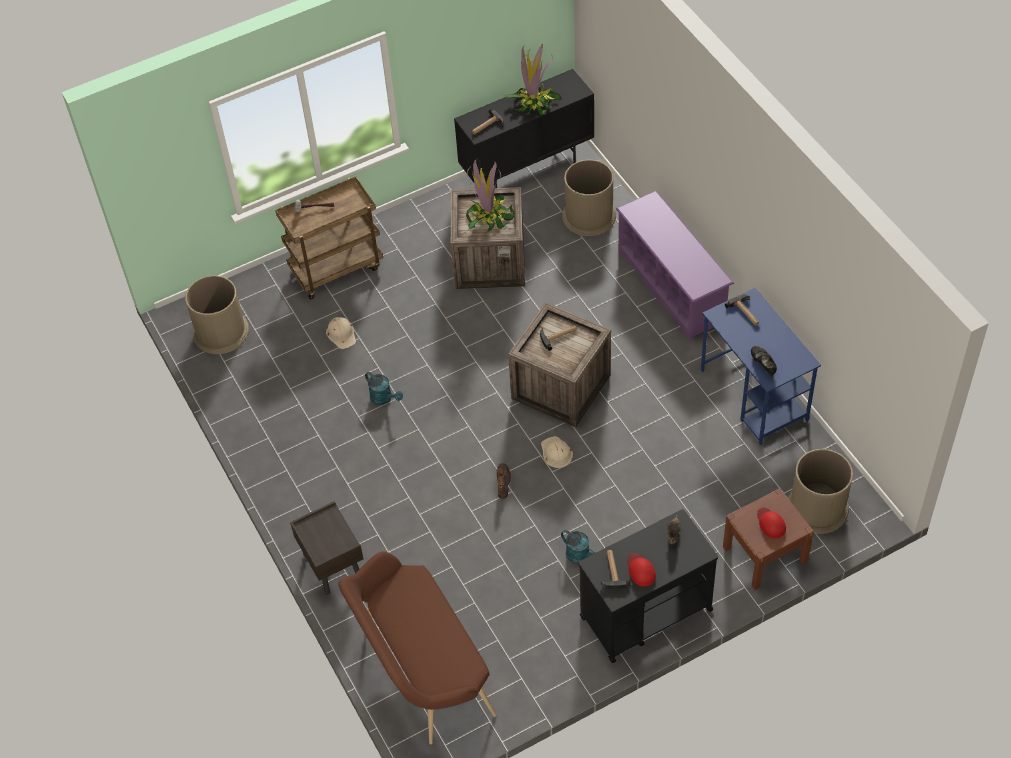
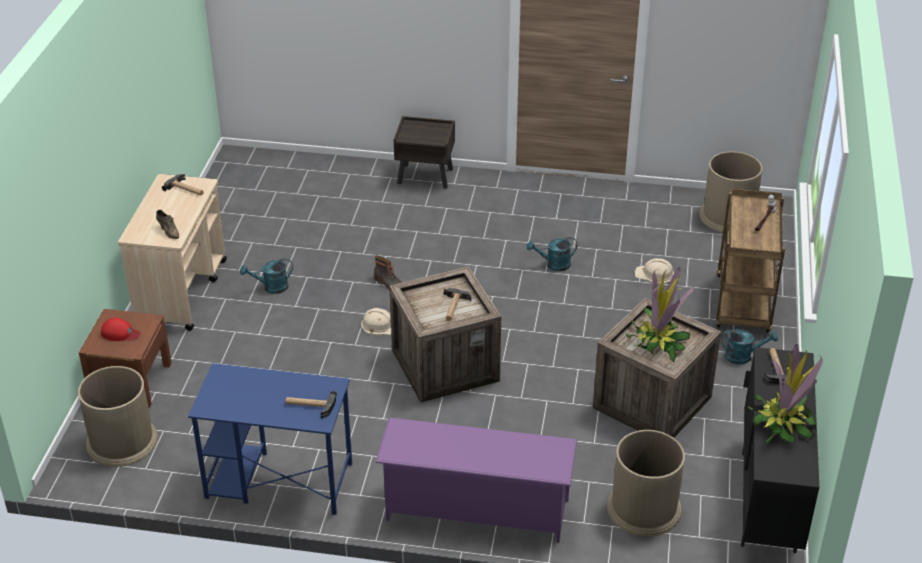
camera: 125 degrees right, 15 degrees down
brown bench [338,552,497,745] -> none
black cart [578,509,718,663] -> beige cart [118,174,227,331]
red cap [628,553,656,586] -> none
black shoe [751,346,777,376] -> none
none -> turquoise watering can [721,329,778,365]

